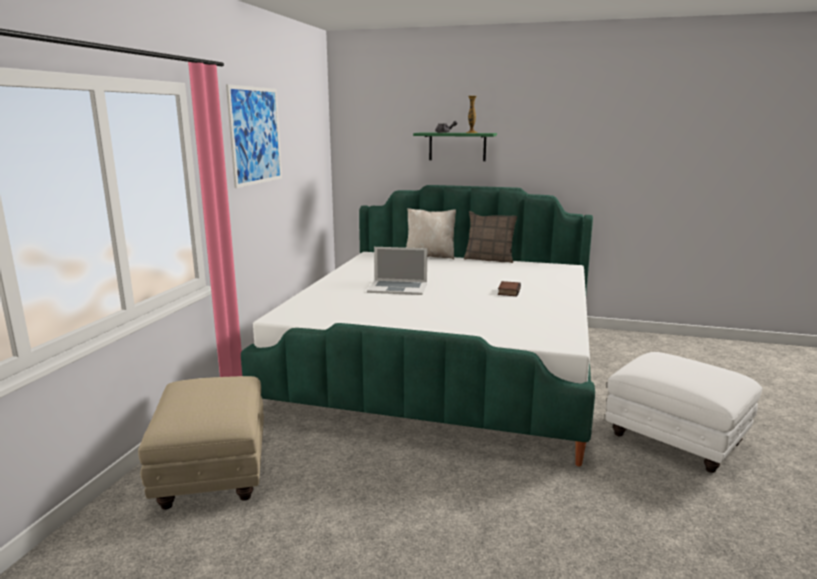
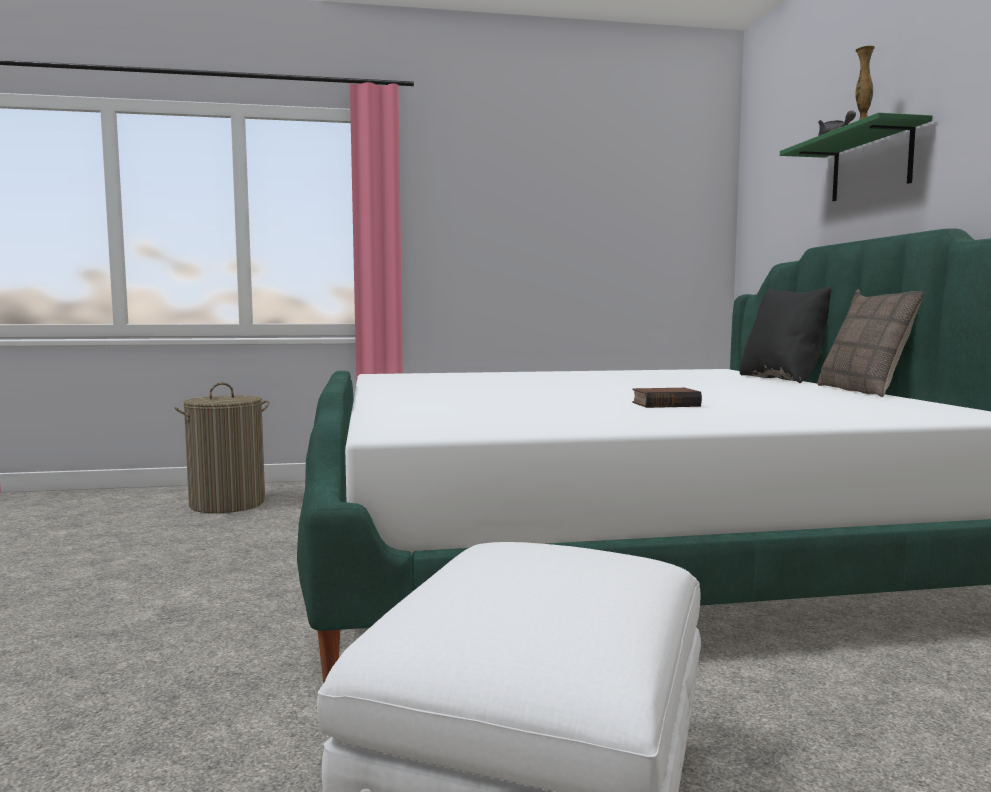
camera: 65 degrees right, 10 degrees down
beige ottoman [138,376,264,510] -> laundry basket [175,382,269,513]
picture [226,84,282,188] -> none
laptop [367,247,427,295] -> none
beige pillow [406,208,456,259] -> black pillow [740,287,831,383]

